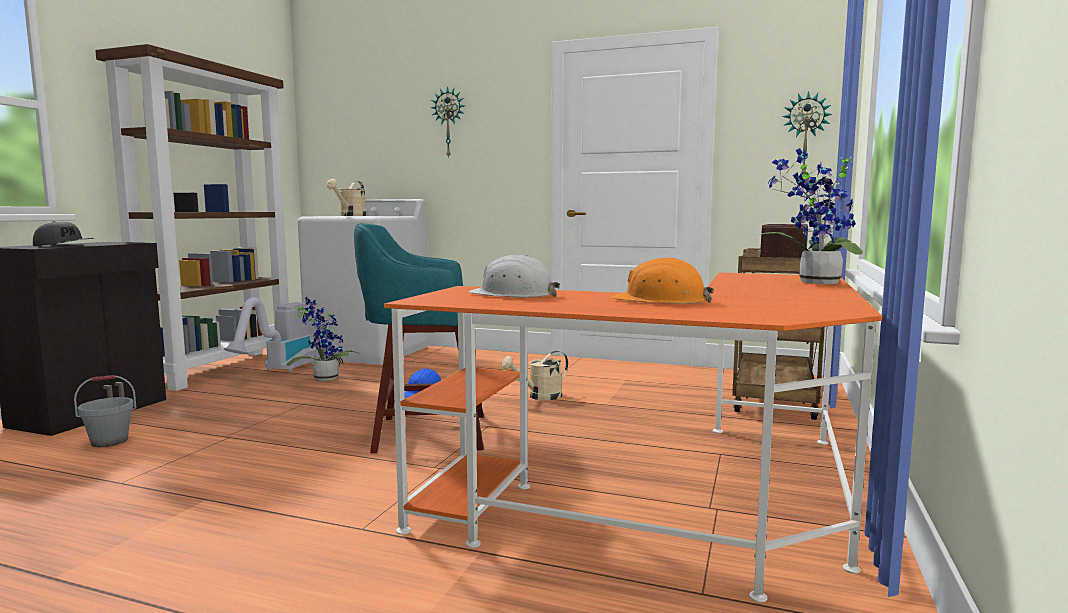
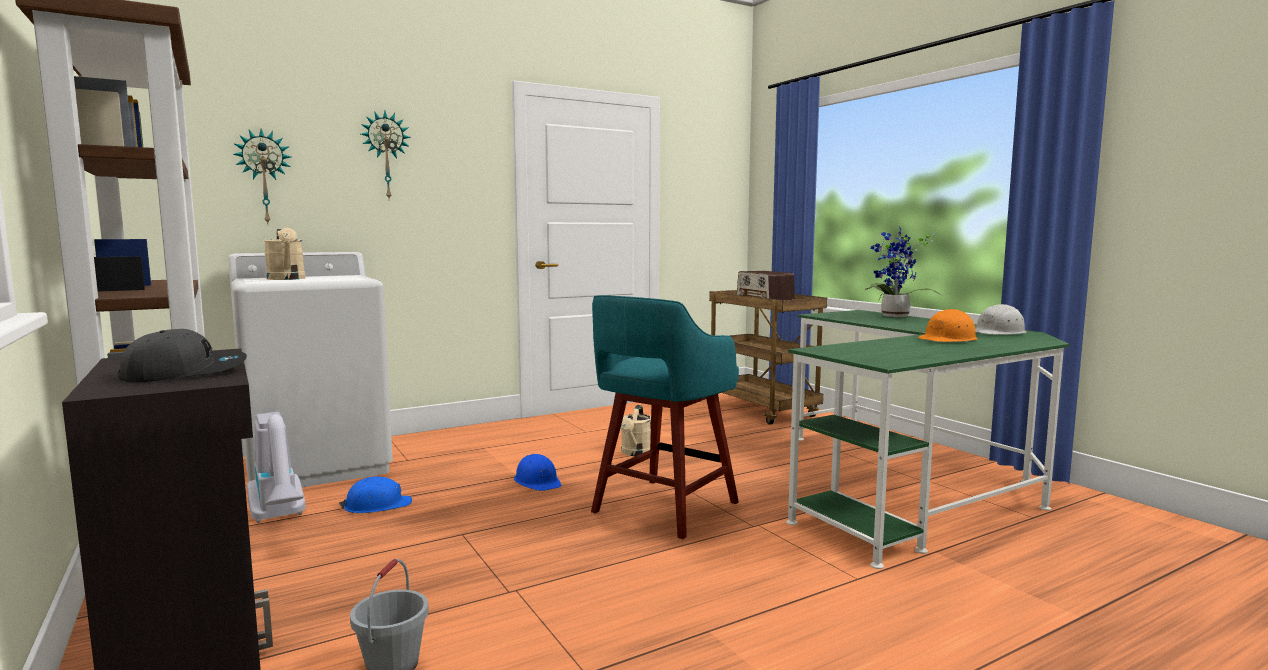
camera: 50 degrees left, 0 degrees up
potted plant [287,297,358,381] -> blue hard hat [339,476,412,513]
orange desk [384,272,882,603] -> green desk [786,310,1069,569]
white hard hat [468,255,560,298] -> white hard hat moved to [975,304,1027,335]
wall clock [782,91,832,173] -> wall clock moved to [233,129,291,224]

